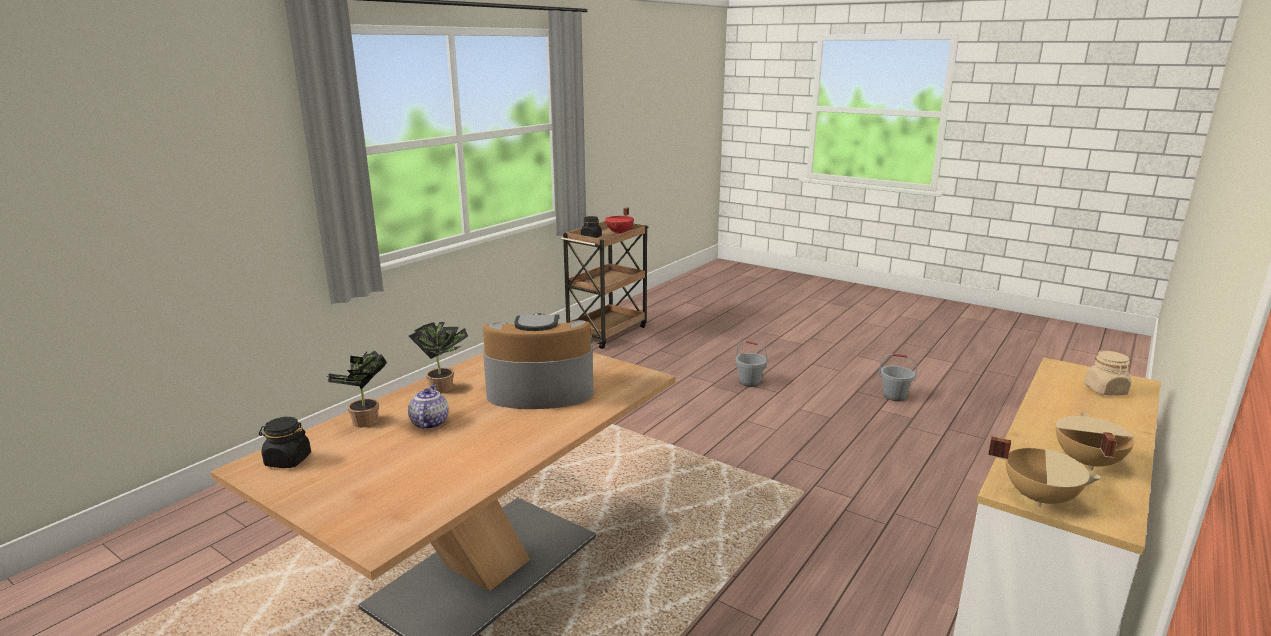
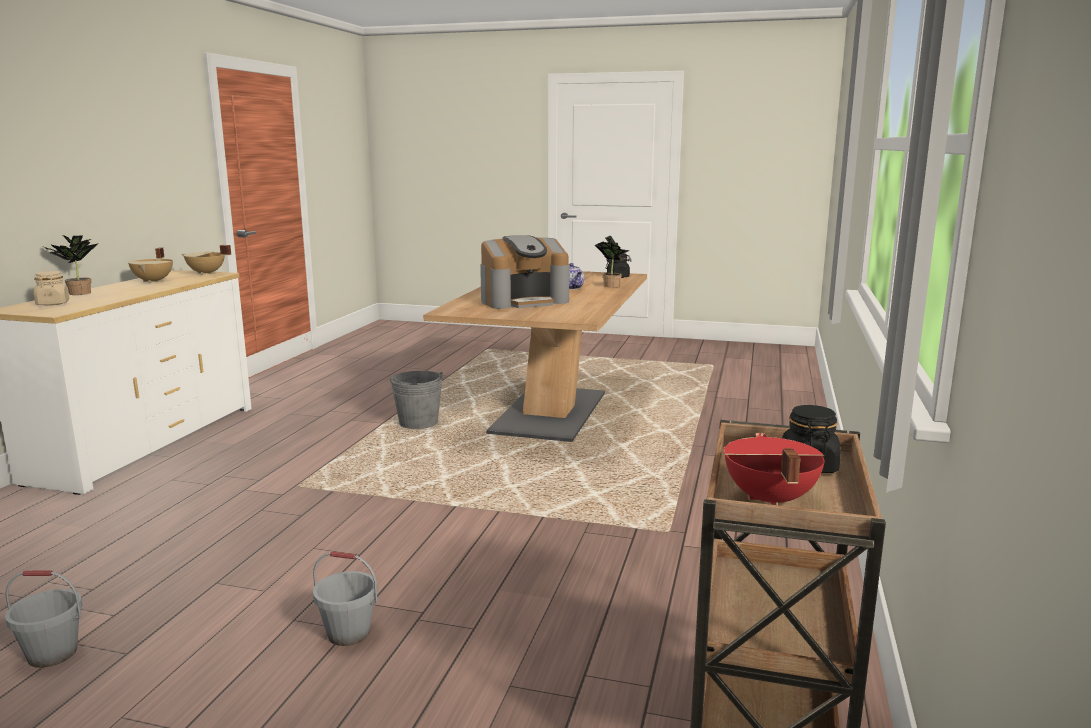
camera: 160 degrees right, 5 degrees down
potted plant [409,322,468,394] -> potted plant moved to [43,235,97,295]
none -> grey bucket [390,371,443,429]

